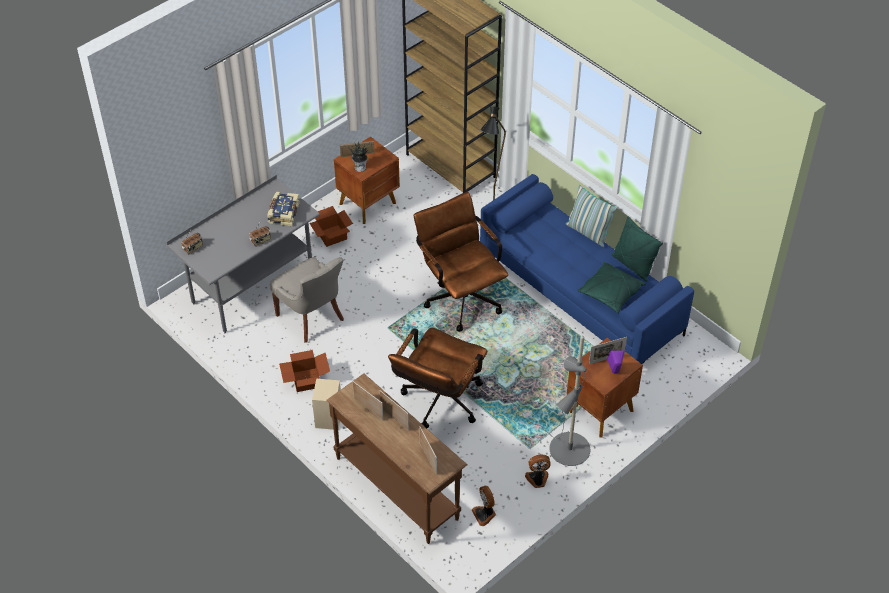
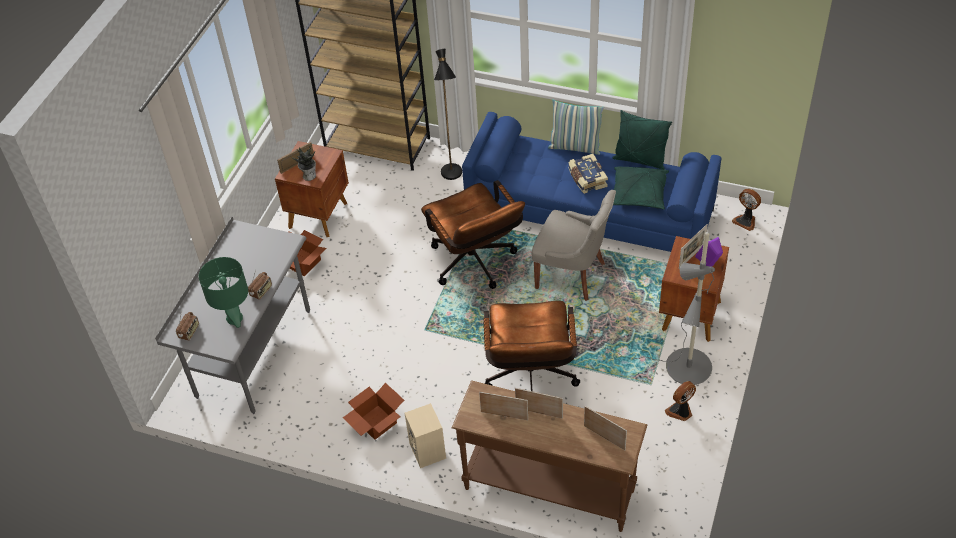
camera: 25 degrees left, 0 degrees up
book [267,192,300,226] -> book moved to [568,154,608,194]
grey chair [270,257,344,343] -> grey chair moved to [532,190,616,301]
brown office chair [414,192,508,332] -> brown office chair turned 150 degrees counterclockwise [421,180,525,289]
fan [472,486,496,526] -> fan moved to [732,189,761,231]
none -> green table lamp [199,257,248,328]

